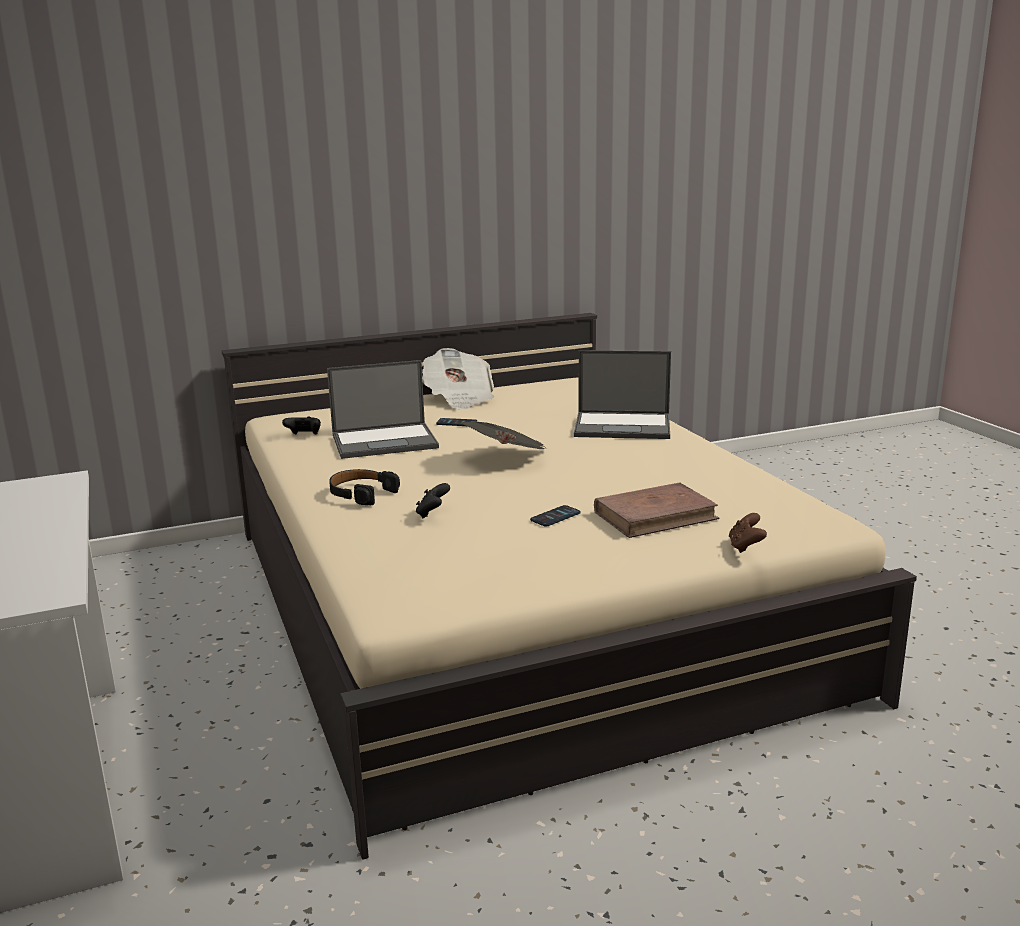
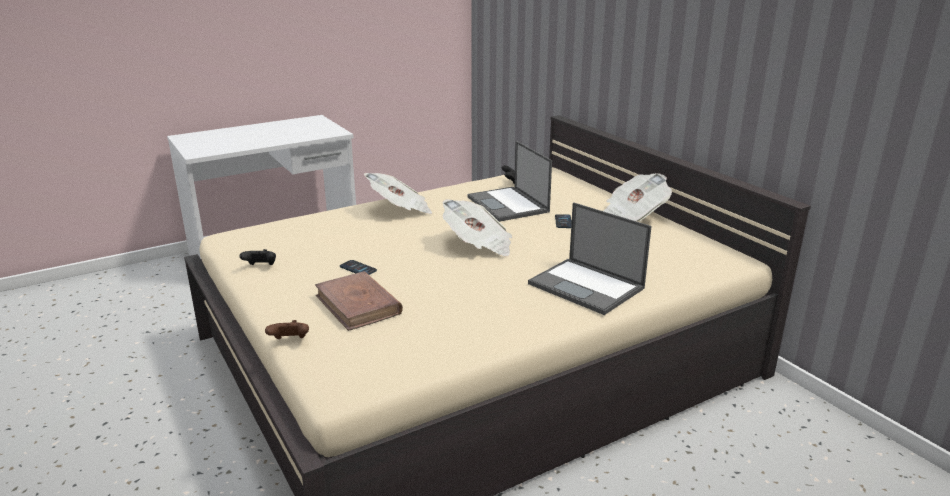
camera: 80 degrees right, 5 degrees up
black headphones [329,469,400,505] -> newspaper [364,173,433,214]
black game controller [416,483,450,518] -> black game controller moved to [239,249,276,265]
laptop [574,350,671,439] -> laptop turned 45 degrees counterclockwise [528,202,651,315]

